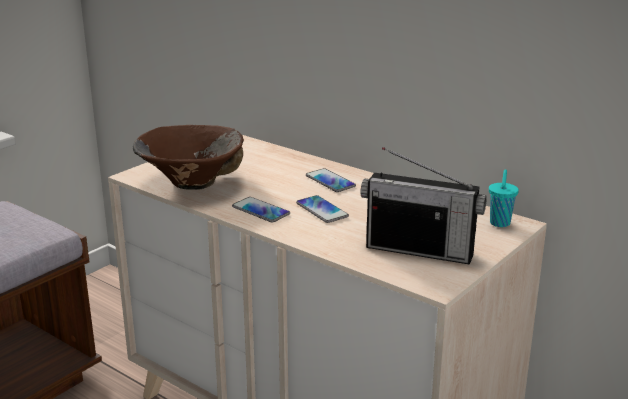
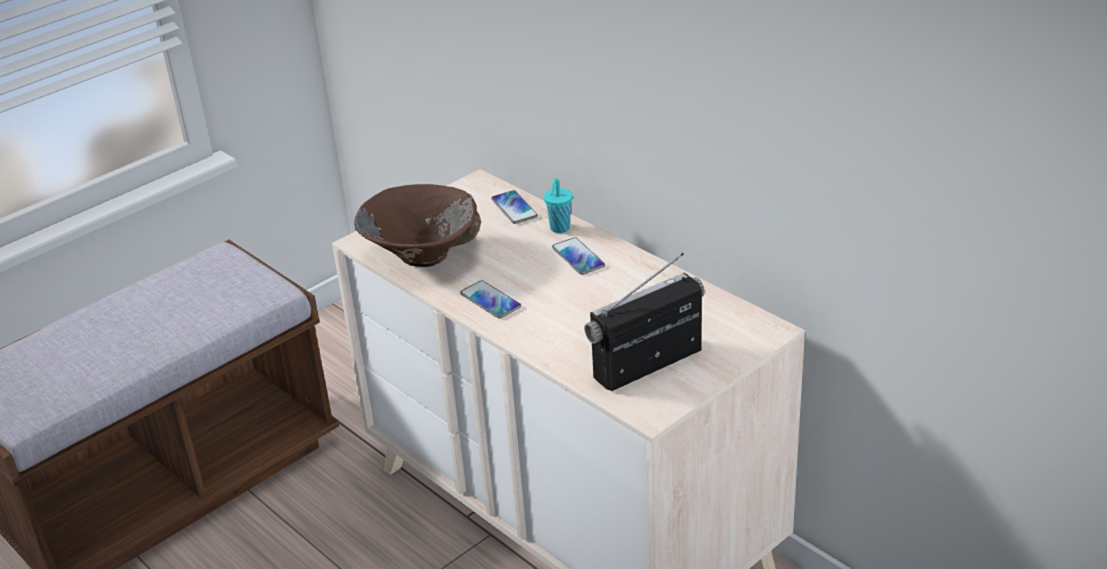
camera: 10 degrees right, 10 degrees up
phone [296,195,349,223] -> phone moved to [491,190,538,224]
radio [361,147,487,264] -> radio turned 120 degrees clockwise [584,253,705,391]
turquoise cup [489,169,519,227] -> turquoise cup moved to [544,178,573,233]

